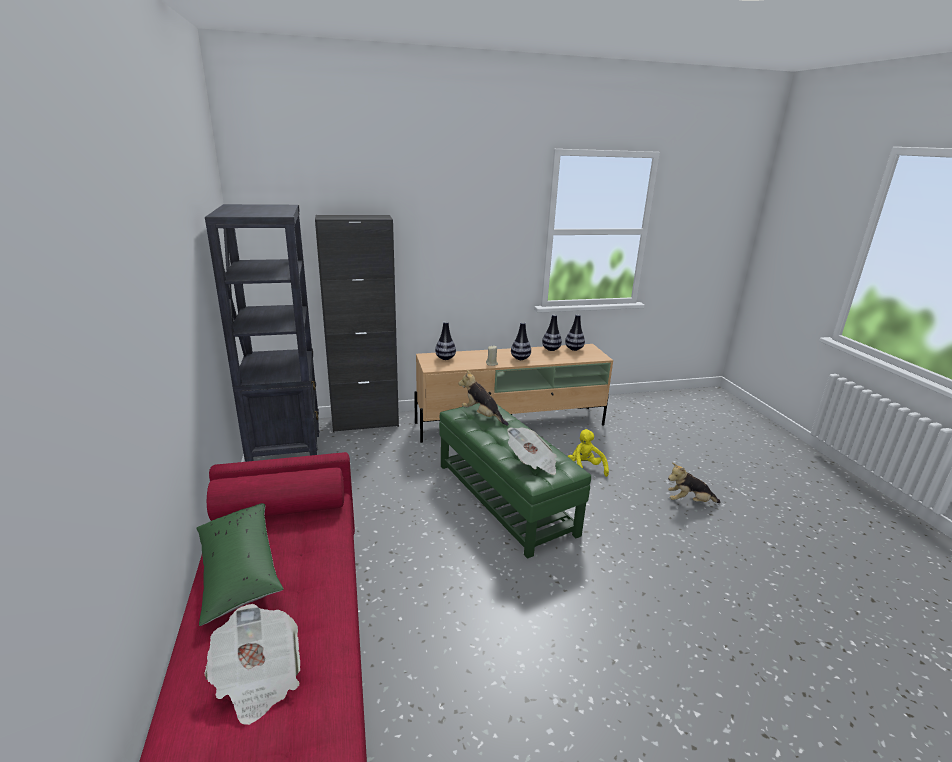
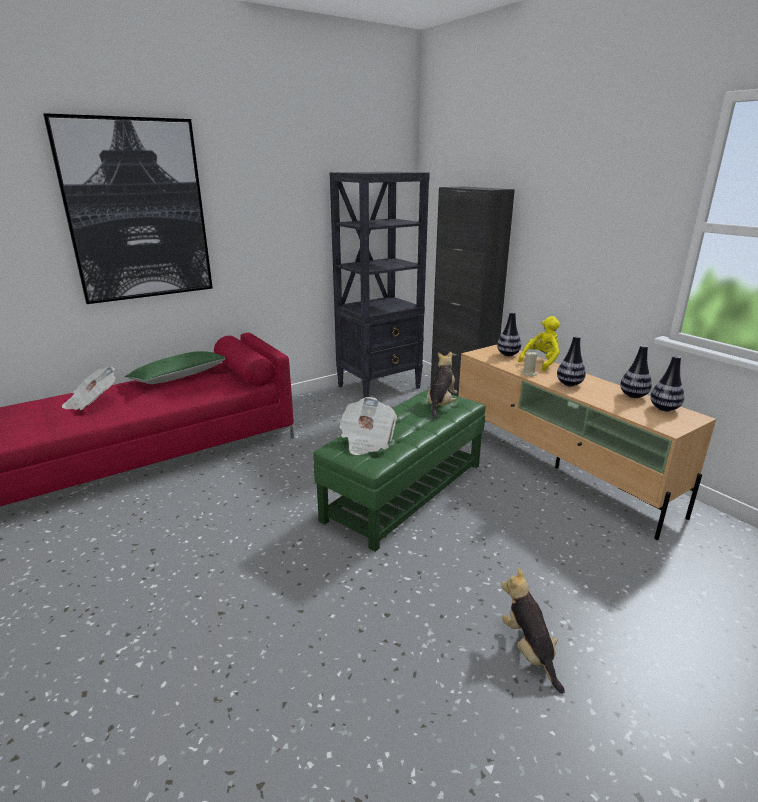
camera: 70 degrees right, 0 degrees up
yellow plush toy [568,429,609,477] -> yellow plush toy moved to [518,316,560,371]
none -> picture [43,113,213,304]

